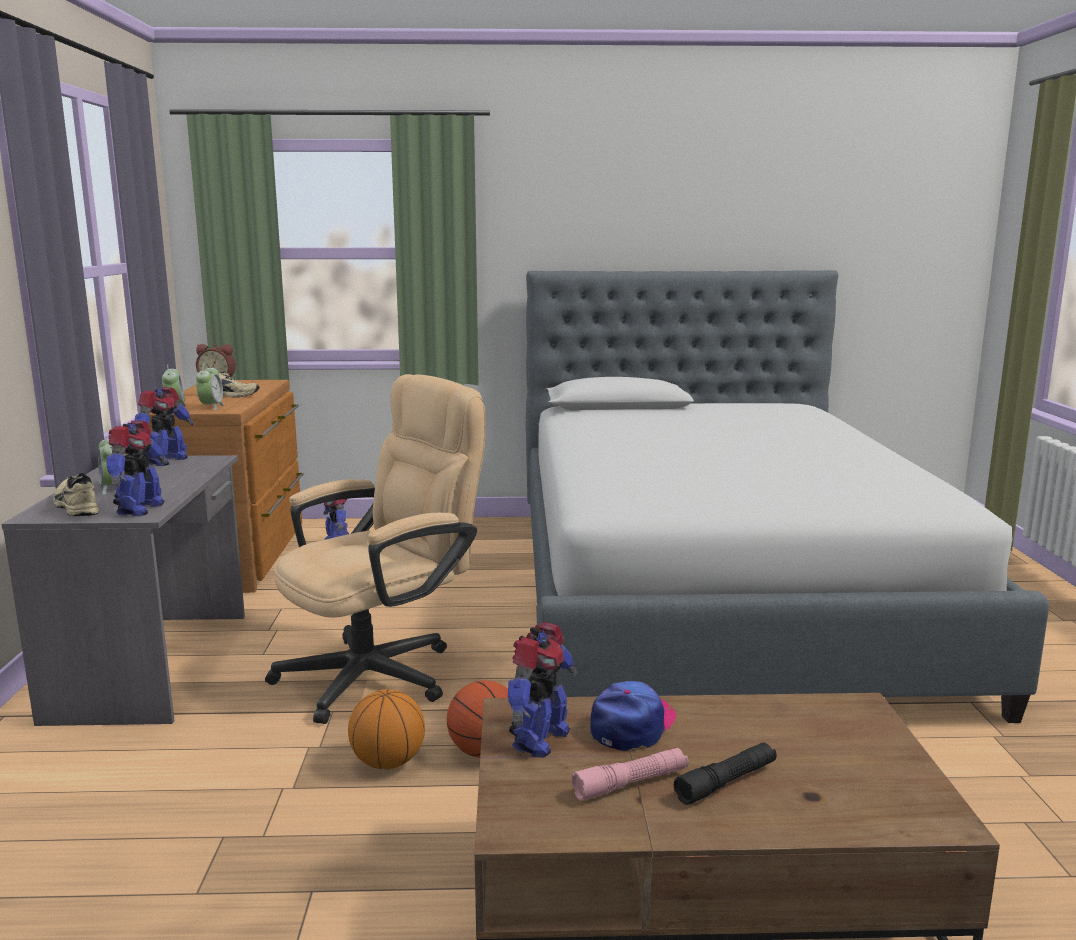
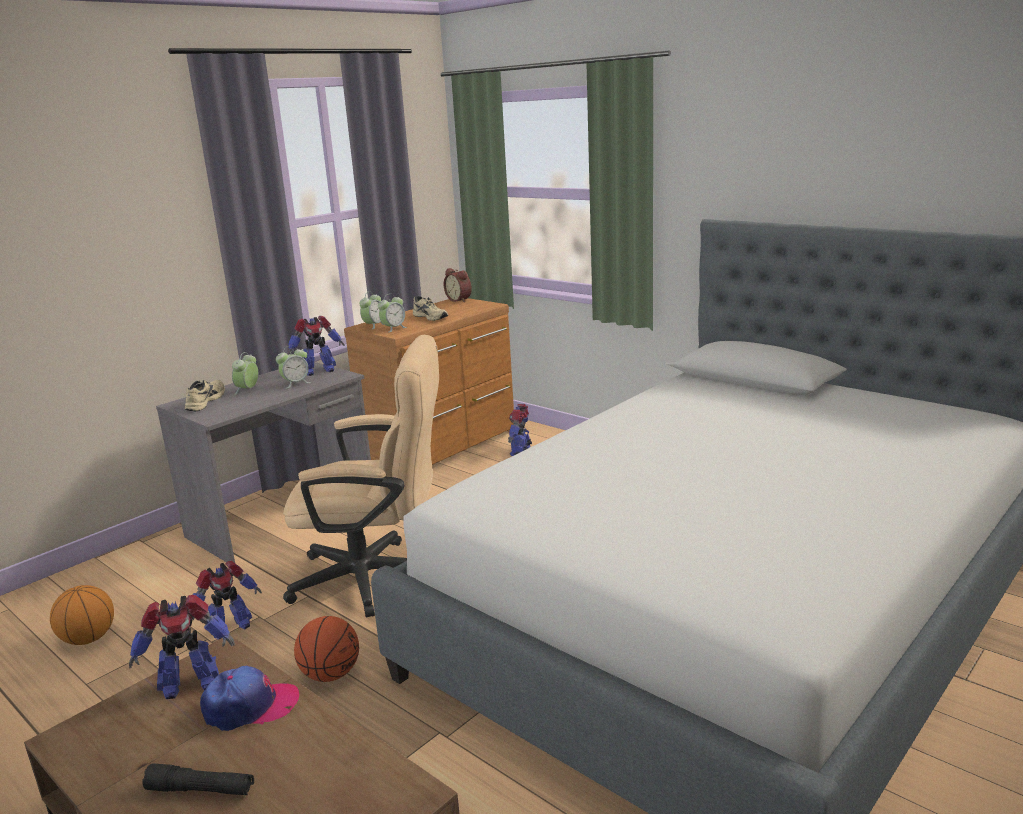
camera: 45 degrees right, 5 degrees up
toy robot [106,420,167,517] -> toy robot moved to [193,561,262,640]
basketball [348,689,425,769] -> basketball moved to [50,585,114,645]
pink flashlight [571,748,689,801] -> none
none -> alarm clock [276,346,311,389]

